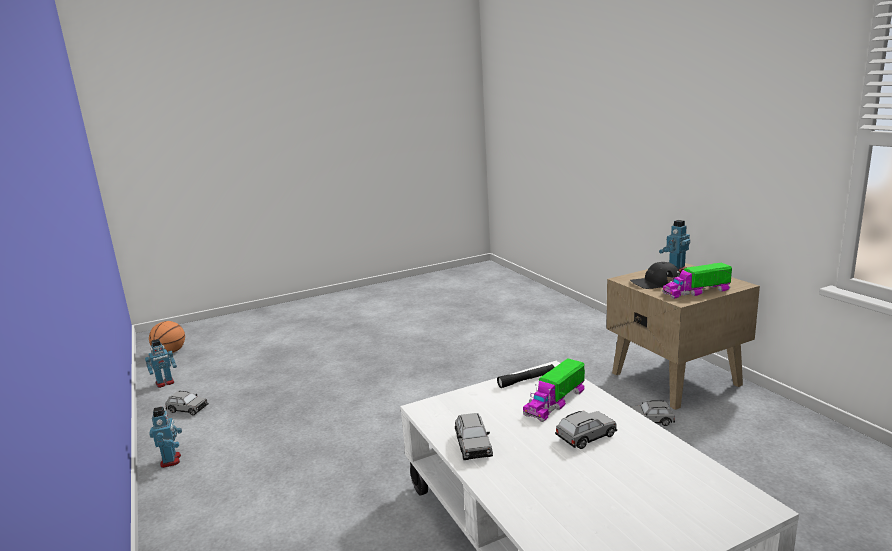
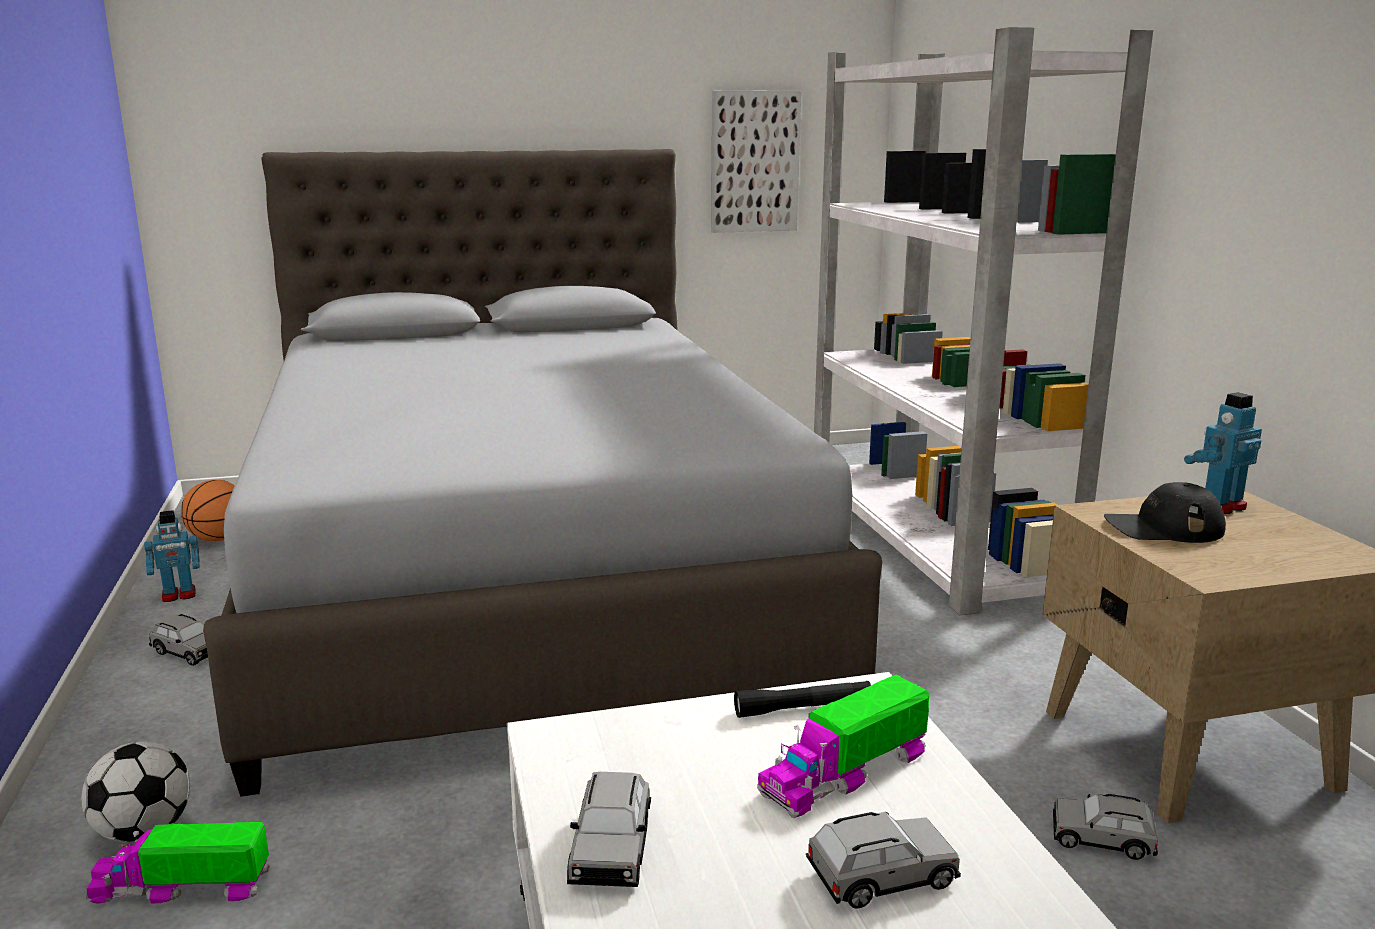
camera: 10 degrees right, 0 degrees up
toy robot [149,407,182,468] -> none
toy truck [662,263,732,299] -> toy truck moved to [86,822,270,904]
none -> football [81,742,190,843]
none -> grey bed [203,149,882,797]
none -> picture [711,91,801,233]
none -> white bookcase [814,27,1153,615]

